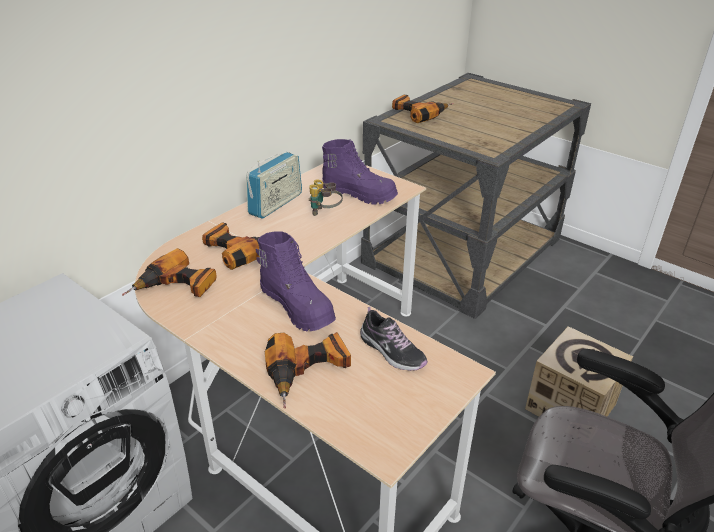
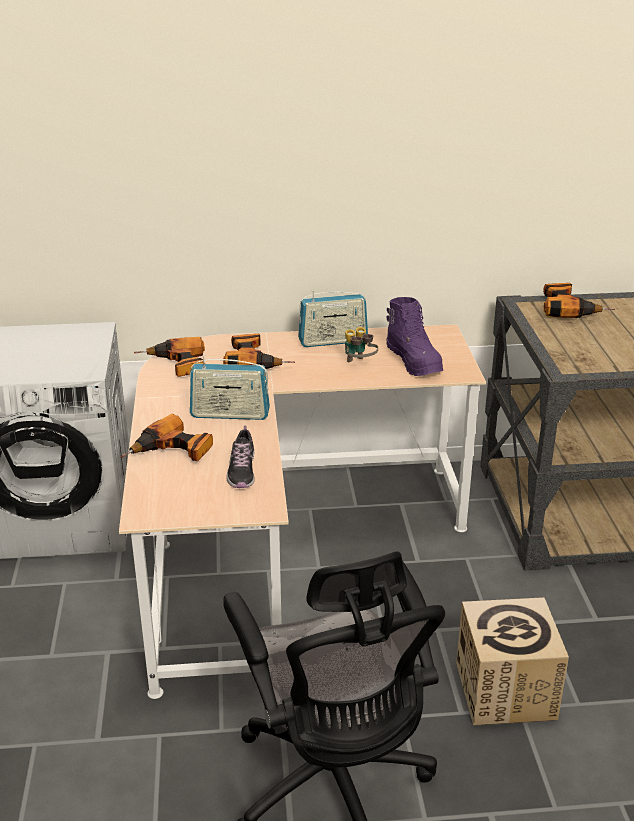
camera: 45 degrees right, 5 degrees down
purple boot [255,232,336,331] -> radio [190,355,270,420]

